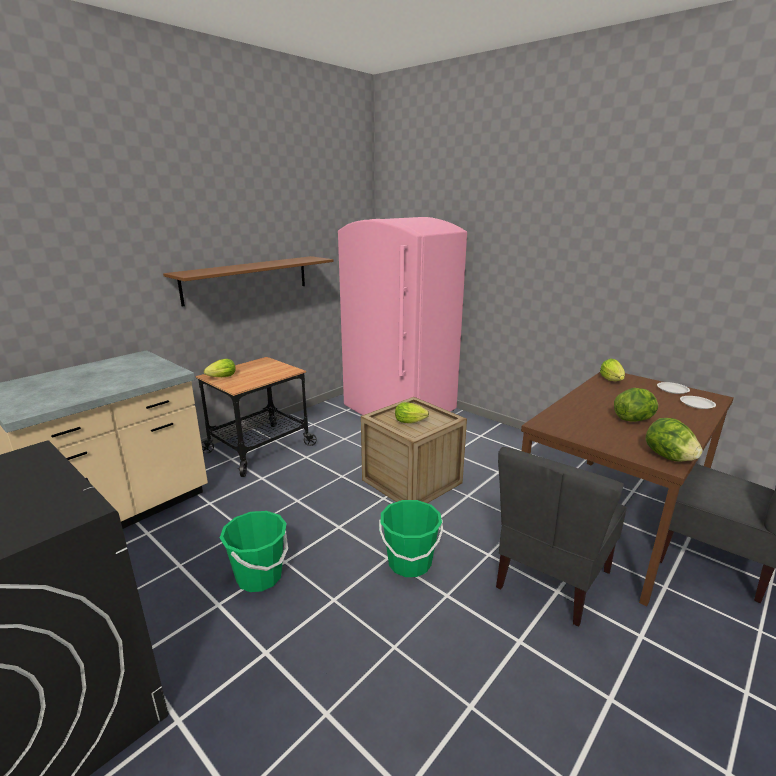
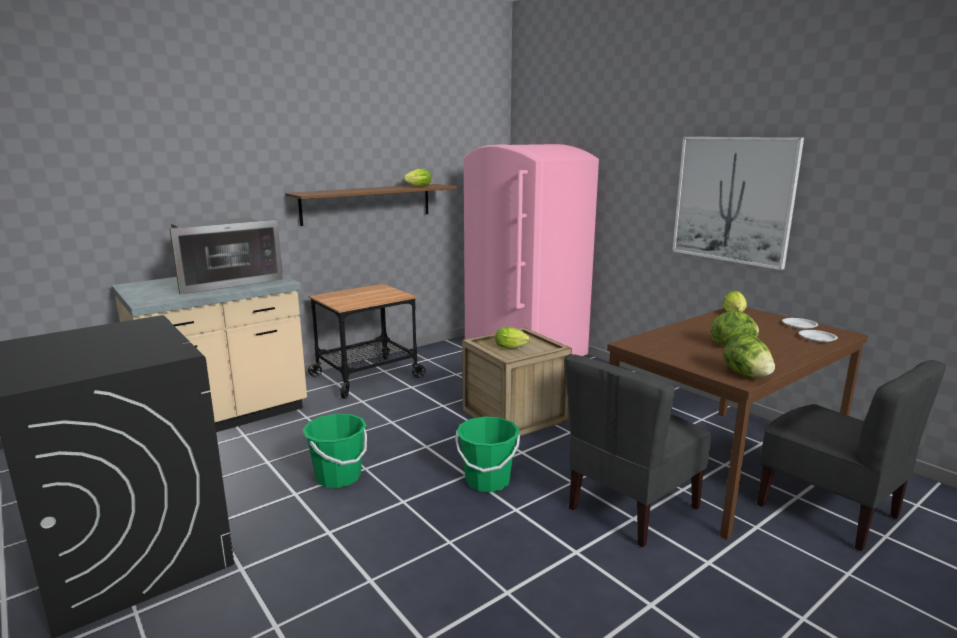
camera: 10 degrees right, 5 degrees down
lettuce [204,359,236,377] -> lettuce moved to [403,168,431,187]
none -> microwave [169,217,283,295]
none -> picture [672,137,804,270]

